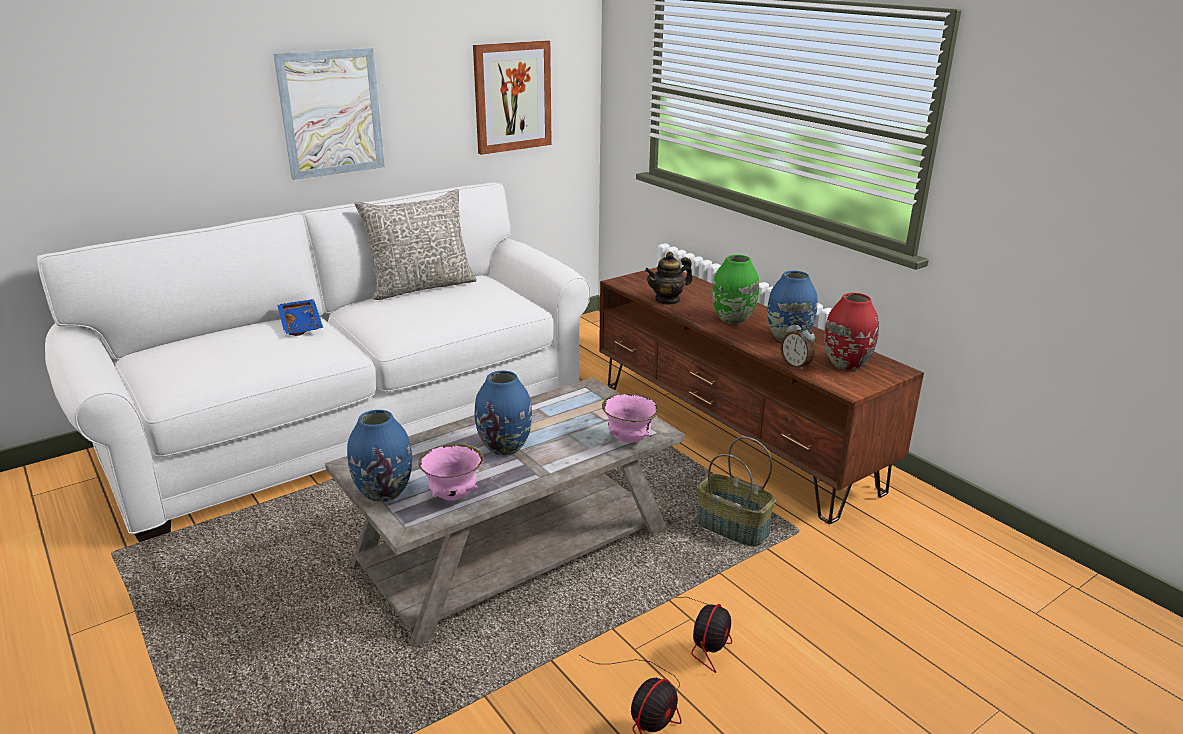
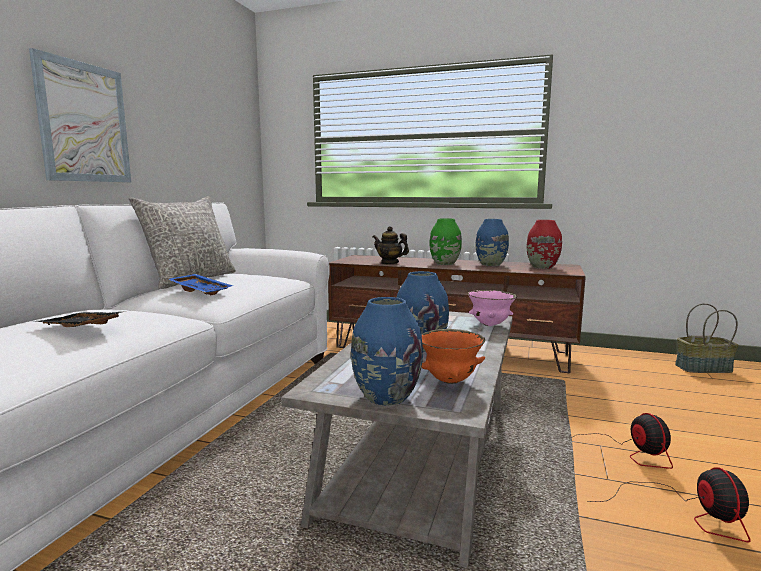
camera: 35 degrees left, 15 degrees down
blue tray [277,299,323,336] -> blue tray moved to [168,274,233,295]
pink bowl [419,444,484,500] -> orange bowl [421,329,485,384]
picture [473,40,552,155] -> none
teapot [645,252,693,305] -> teapot turned 90 degrees clockwise [373,226,409,264]
basket [696,437,776,547] -> basket moved to [675,303,739,373]
alarm clock [781,321,815,371] -> none
none -> black tray [36,311,127,327]

